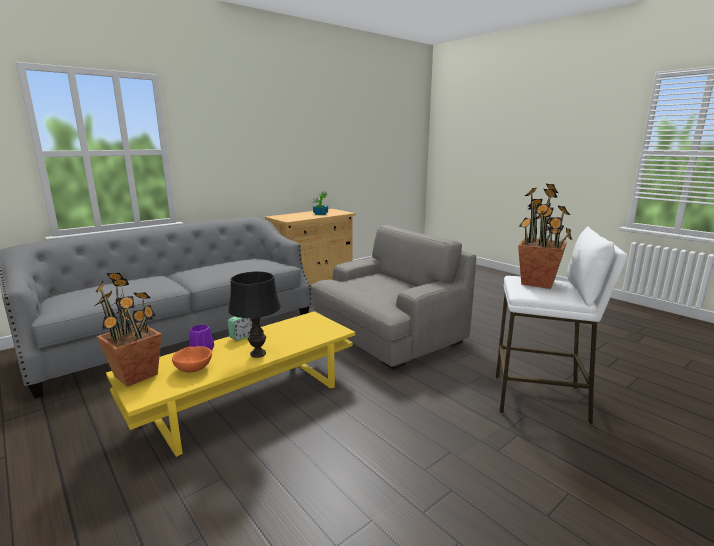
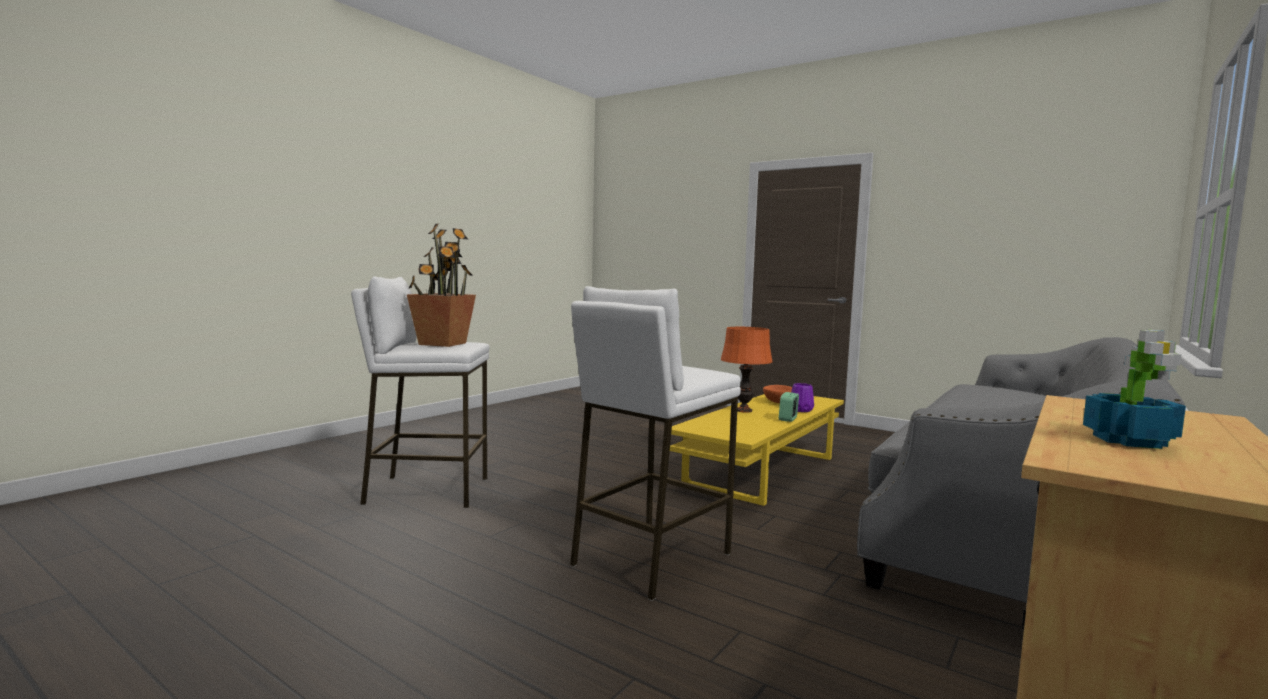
camera: 165 degrees right, 10 degrees down
potted plant [95,273,162,387] -> none
black table lamp [229,272,281,358] -> orange table lamp [721,327,773,413]
grey armchair [311,225,476,370] -> white stool [570,286,741,601]

